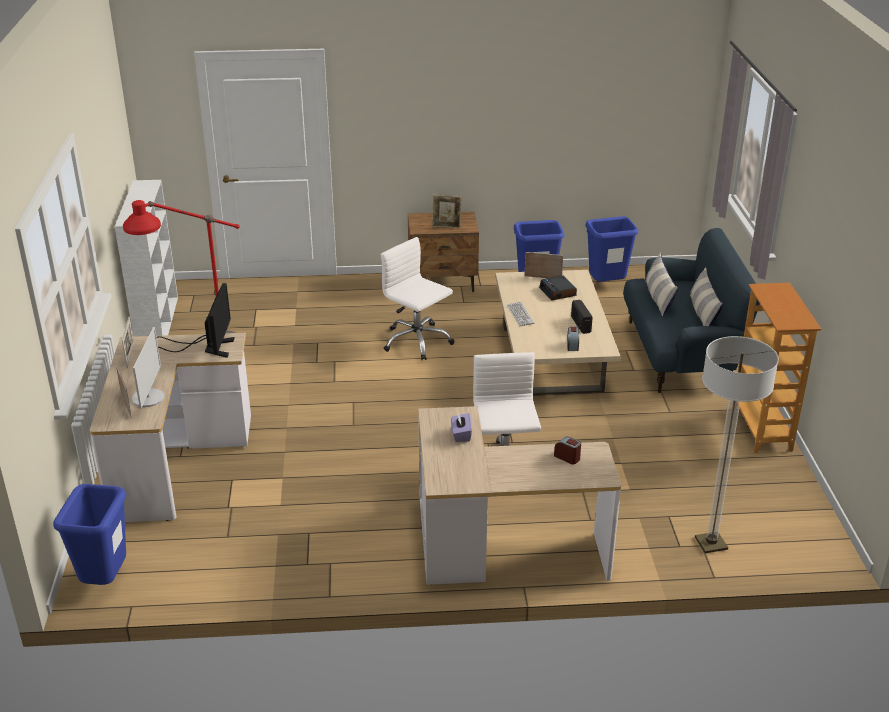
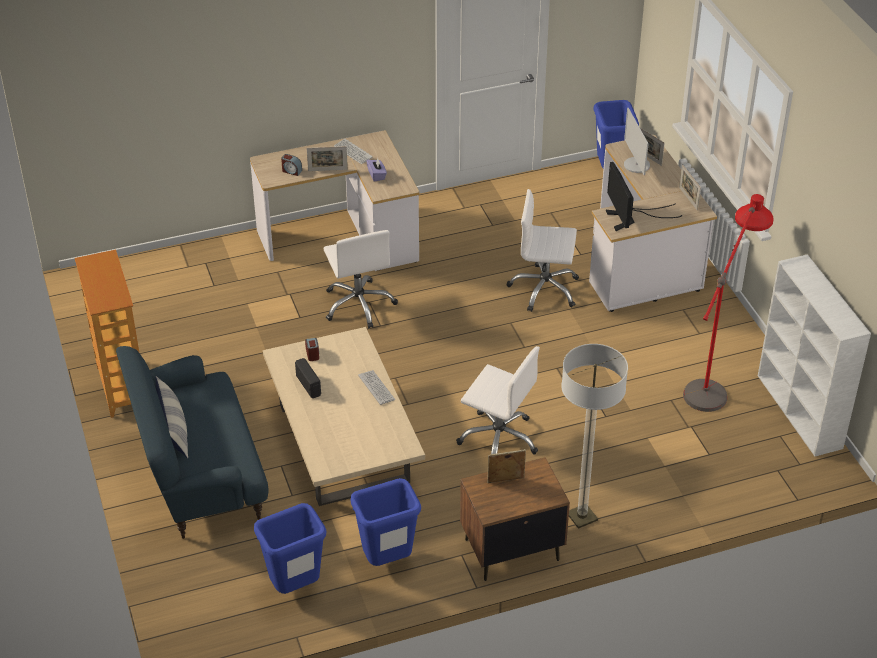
camera: 165 degrees right, 10 degrees up
picture frame [524,252,564,278] -> picture frame moved to [307,146,348,171]
alarm clock [539,276,577,301] -> none
pillow [645,253,678,317] -> none
floor lamp [695,336,779,553] -> floor lamp moved to [561,344,628,529]
none -> keyboard [334,139,373,164]
none -> white office chair [507,189,579,312]

